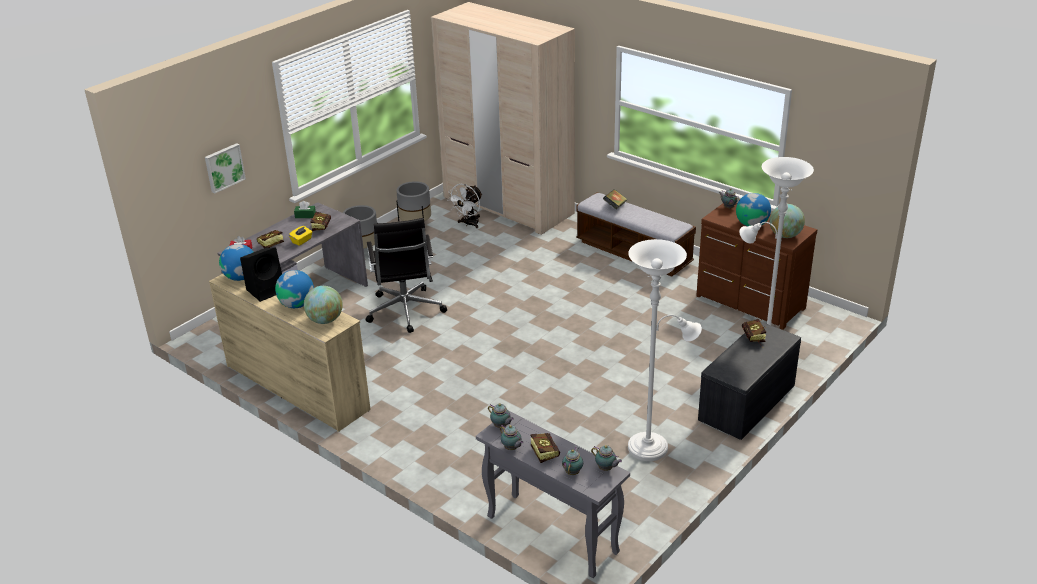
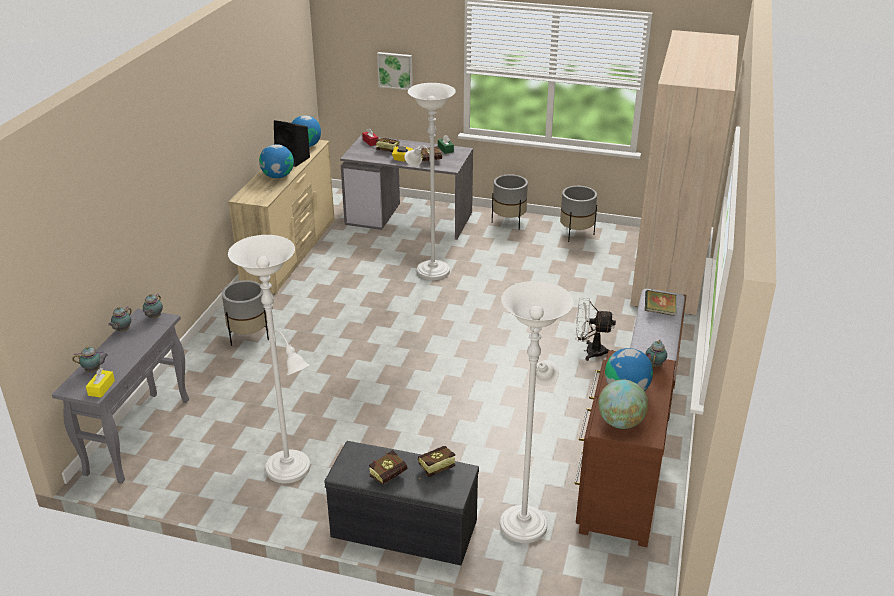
camera: 65 degrees right, 0 degrees up
globe [304,286,343,324] -> none
black office chair [366,218,447,333] -> white floor lamp [405,83,456,280]
white fan [447,184,482,228] -> white fan moved to [576,298,616,361]
book [531,433,560,463] -> book moved to [369,450,407,484]
teapot [591,445,622,471] -> yellow tissue box [86,368,115,398]
none -> grey planter [222,280,269,346]

